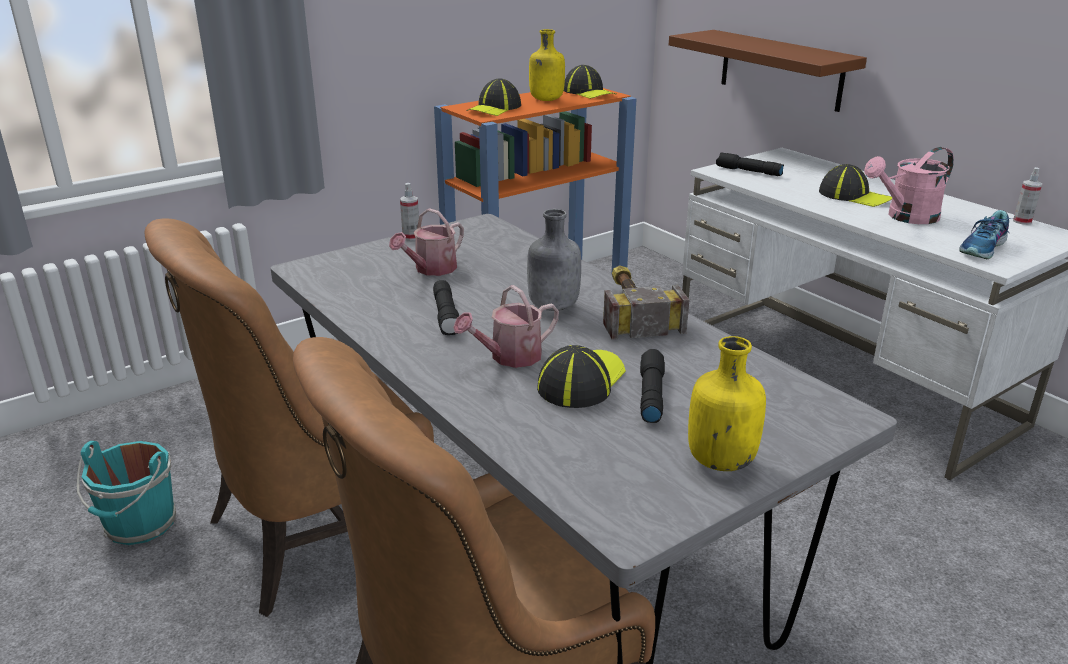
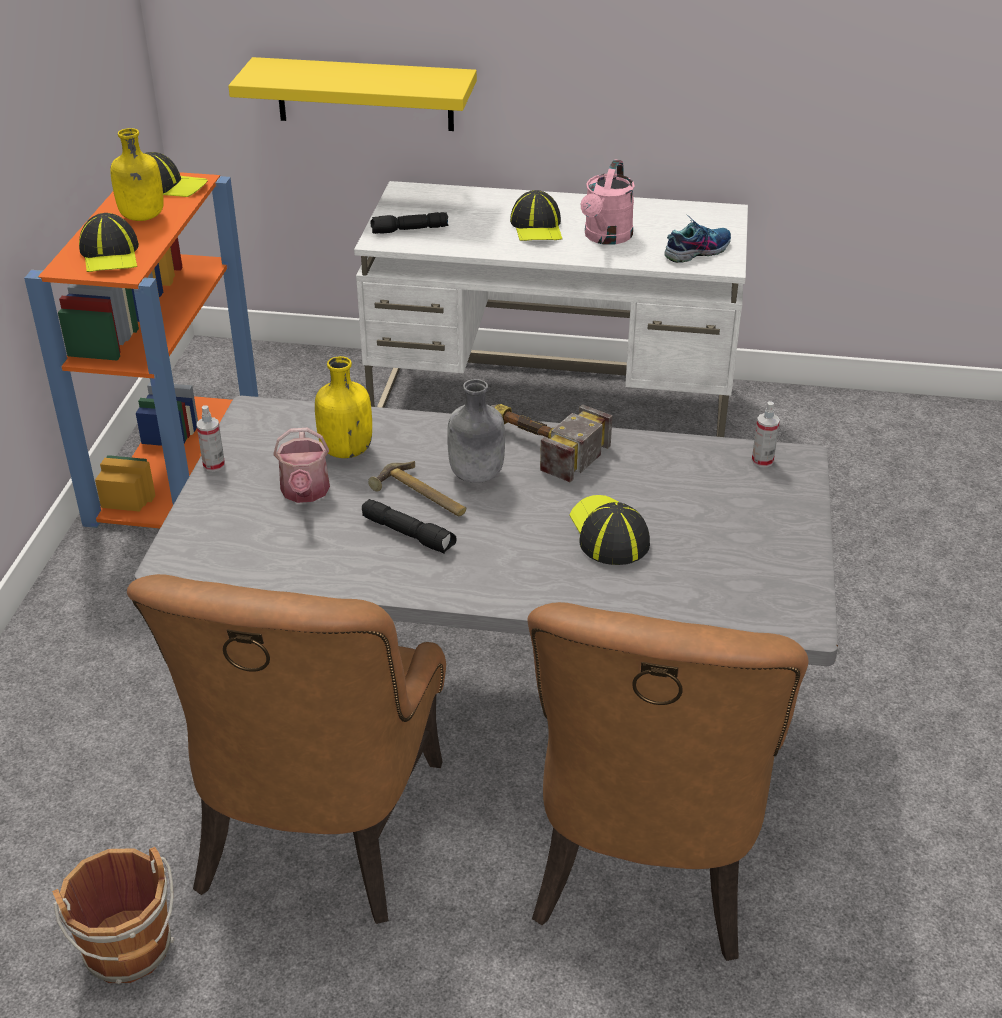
camera: 45 degrees left, 10 degrees up
turquoise bucket [77,441,176,545] -> brown bucket [52,847,174,984]
watering can [453,285,559,368] -> none
black flashlight [640,349,665,423] -> none
brown shelf [669,30,867,112] -> yellow shelf [228,57,477,131]
yellow bottle [688,336,766,471] -> yellow bottle moved to [315,356,372,458]
cap [819,164,892,207] -> cap turned 90 degrees clockwise [510,190,562,241]
shoe [960,210,1013,259] -> shoe turned 120 degrees counterclockwise [664,215,731,263]
spray bottle [1013,167,1042,225] -> spray bottle moved to [752,401,780,468]
none -> hammer [368,461,466,516]

